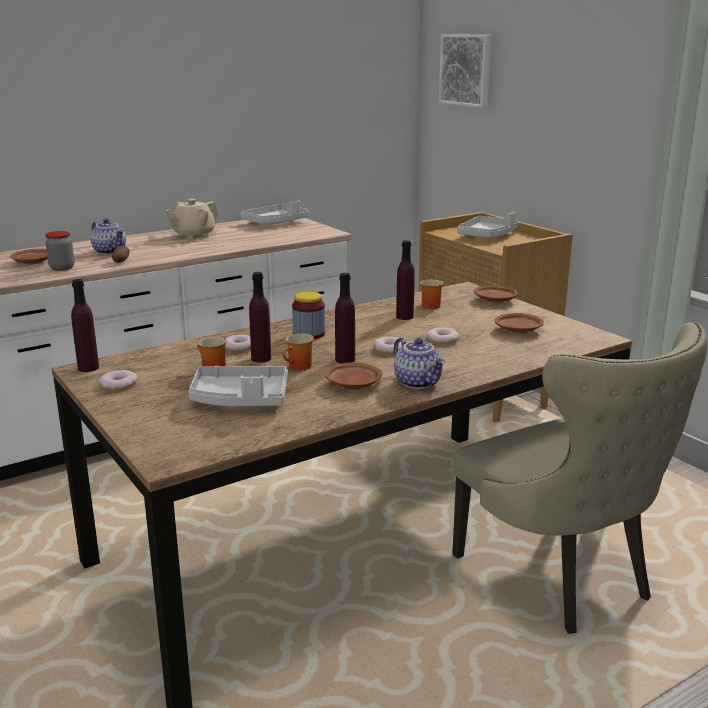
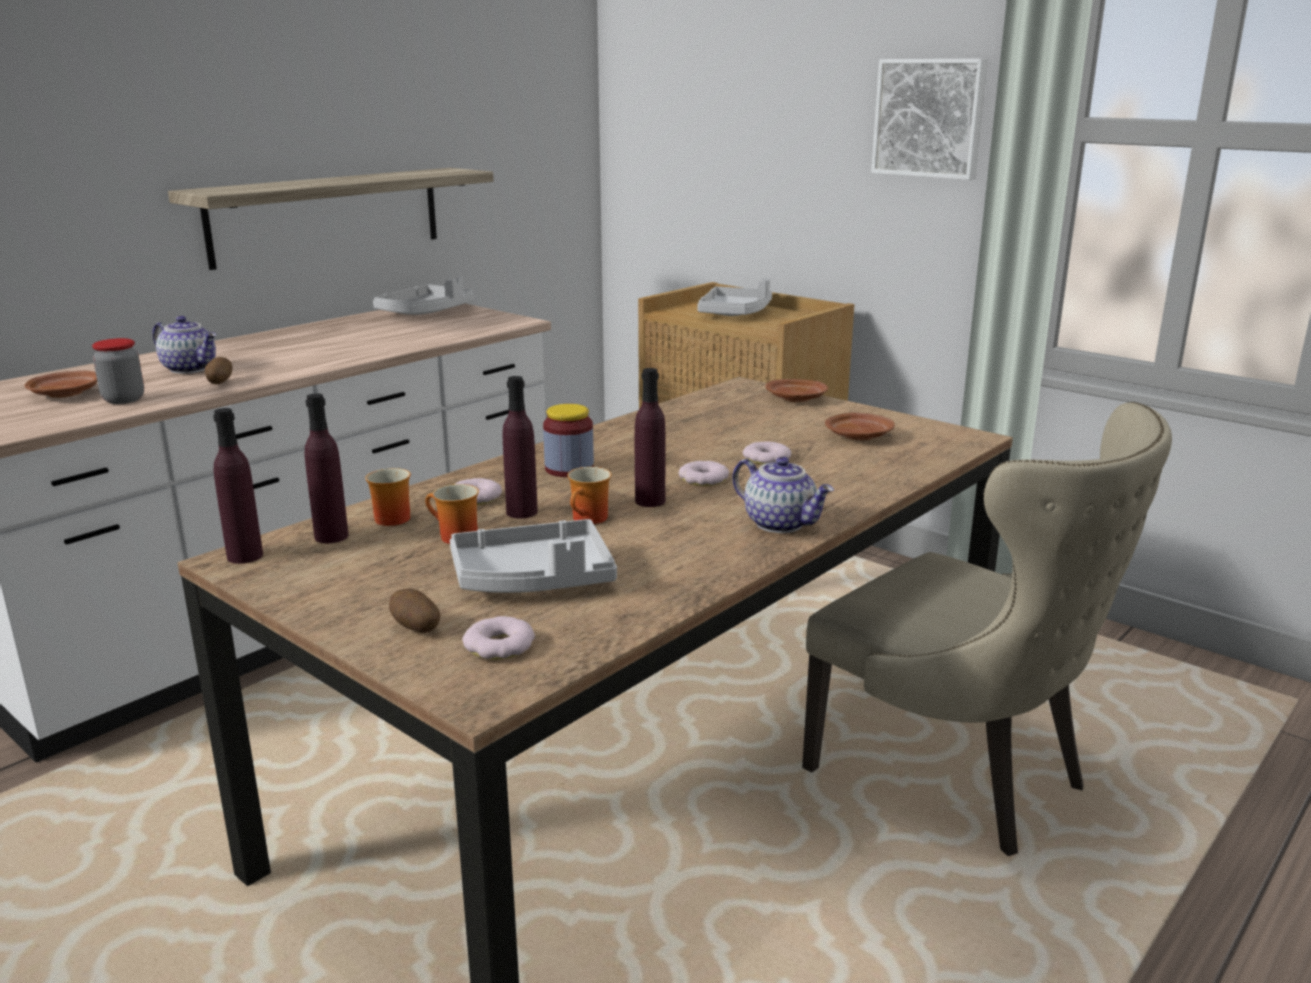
camera: 15 degrees left, 0 degrees up
donut [99,370,138,390] -> donut moved to [462,616,535,660]
beige teapot [165,199,219,239] -> none
brown plate [325,362,382,389] -> none
purple bottle [396,240,415,320] -> purple bottle moved to [305,394,349,543]
mug [420,280,443,309] -> mug moved to [365,468,411,526]
picture [439,34,492,108] -> picture moved to [871,59,988,180]
none -> shelf [168,168,494,270]
none -> potato [389,589,440,633]

